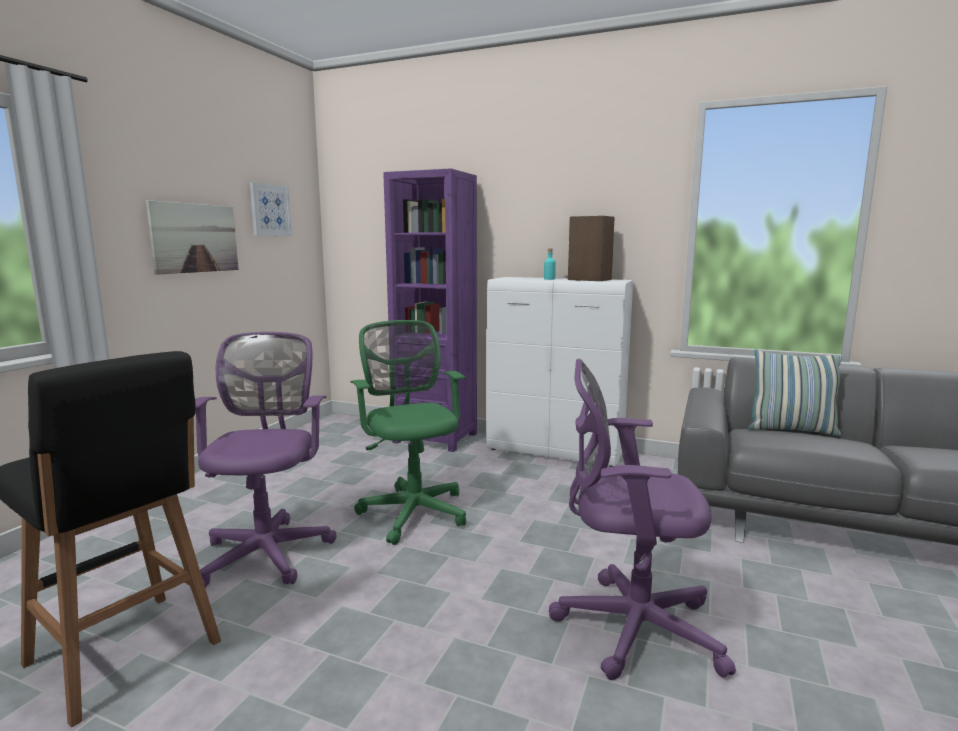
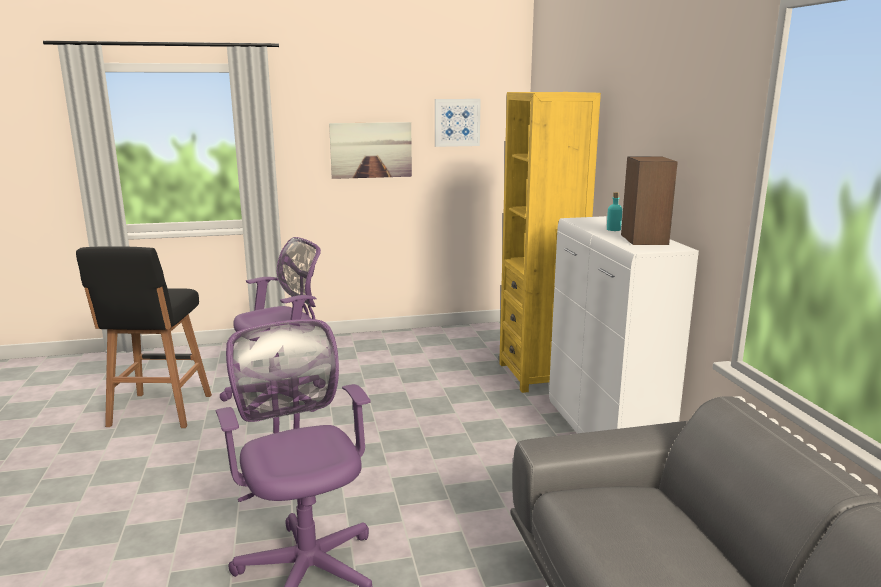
camera: 55 degrees right, 5 degrees up
green office chair [350,320,466,545] -> none
purple bookcase [383,168,477,452] -> yellow bookcase [499,92,601,393]
pillow [748,349,843,436] -> none

